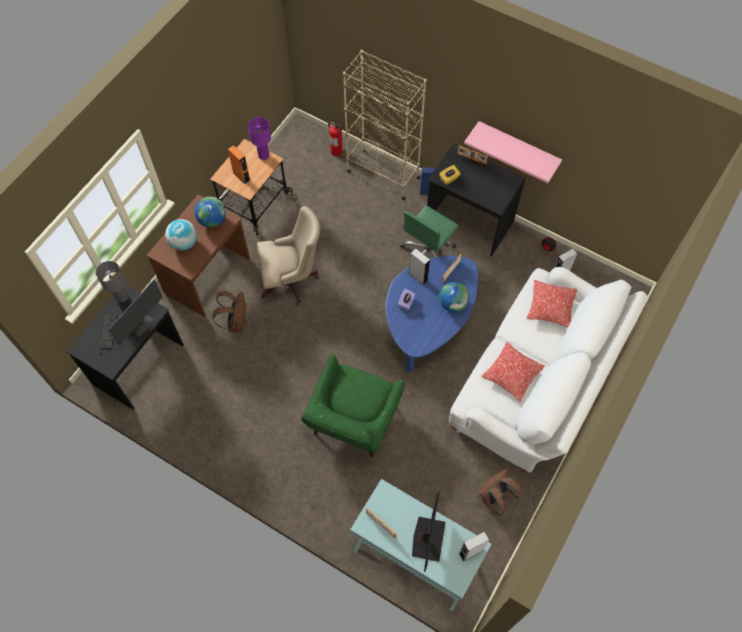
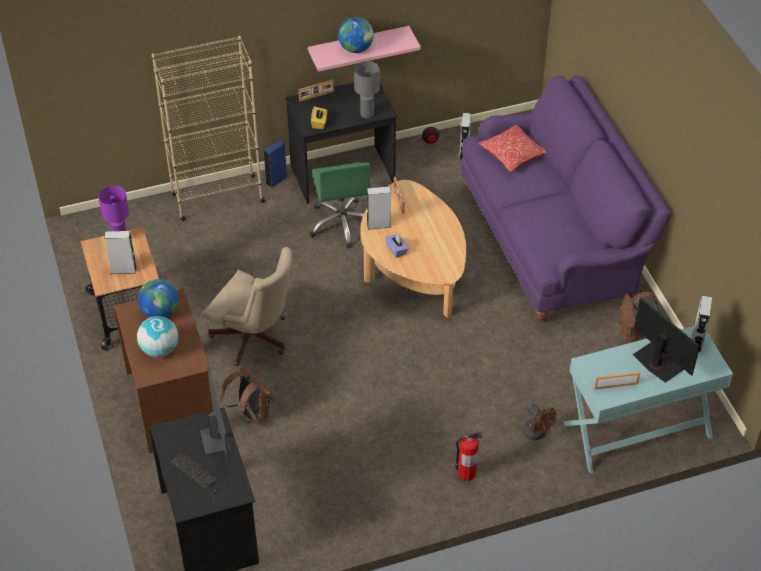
camera: 50 degrees left, 15 degrees down
grey table lamp [96,261,128,303] -> grey table lamp moved to [354,61,380,118]
orange speaker [228,145,250,184] -> grey speaker [105,231,137,274]
beige office chair [257,206,320,306] -> beige office chair turned 90 degrees clockwise [203,247,292,366]
green armchair [301,353,404,457] -> none
fire extinguisher [328,121,343,156] -> fire extinguisher moved to [455,432,482,481]
blue coffee table [385,256,478,373] -> beige coffee table [360,180,466,318]
globe [439,282,469,312] -> globe moved to [338,17,374,53]
white sofa [449,267,648,473] -> purple sofa [462,75,672,322]
pillow [481,342,545,402] -> none
none -> brown fan [522,404,557,440]

